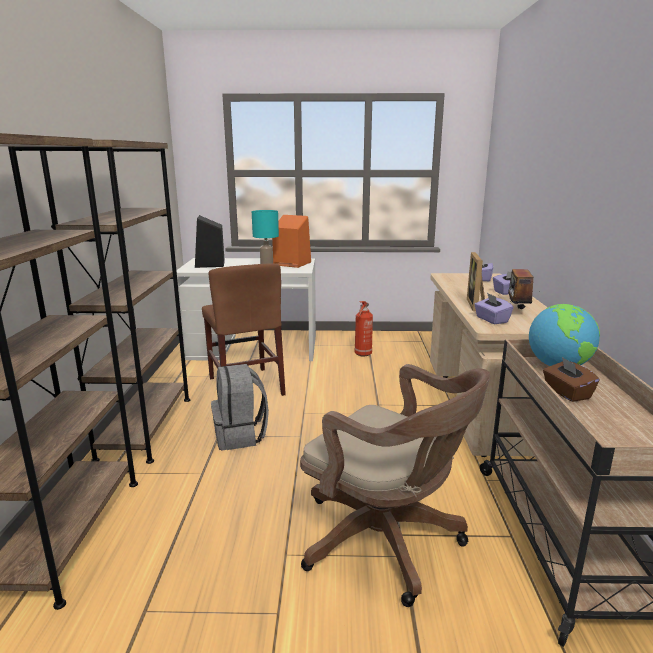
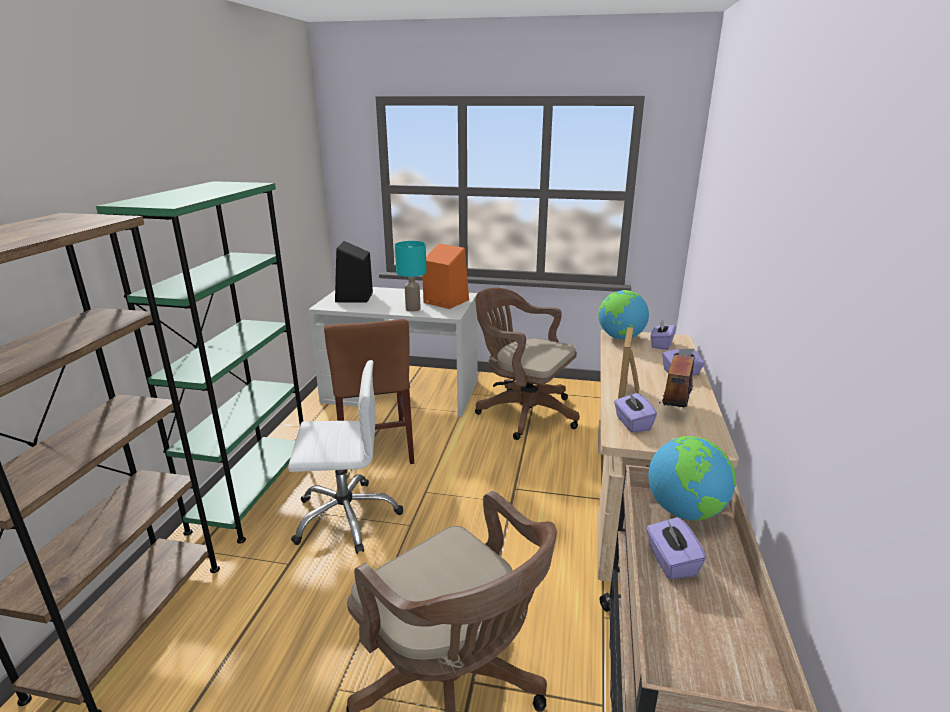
camera: 10 degrees right, 5 degrees up
brown bookcase [40,140,190,464] -> green bookcase [96,181,303,544]
grey backpack [211,364,269,451] -> white office chair [288,360,403,554]
fire extinguisher [355,301,373,357] -> brown office chair [475,288,580,440]
brown tissue box [543,357,600,402] -> purple tissue box [646,517,706,579]
none -> globe [598,290,649,340]

